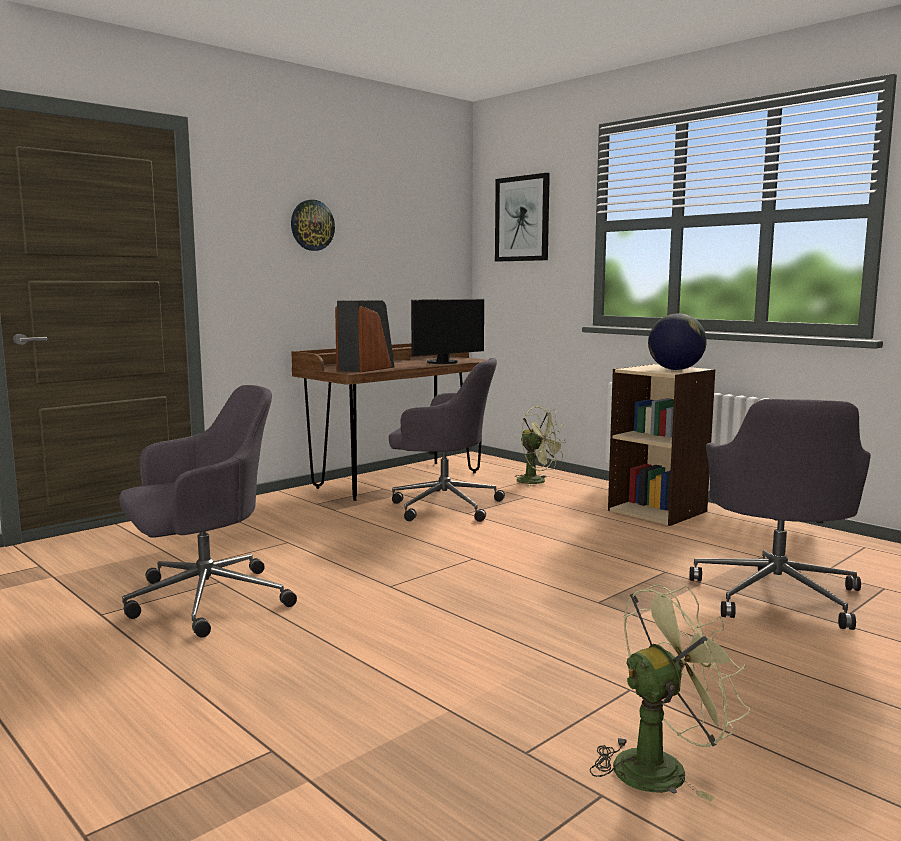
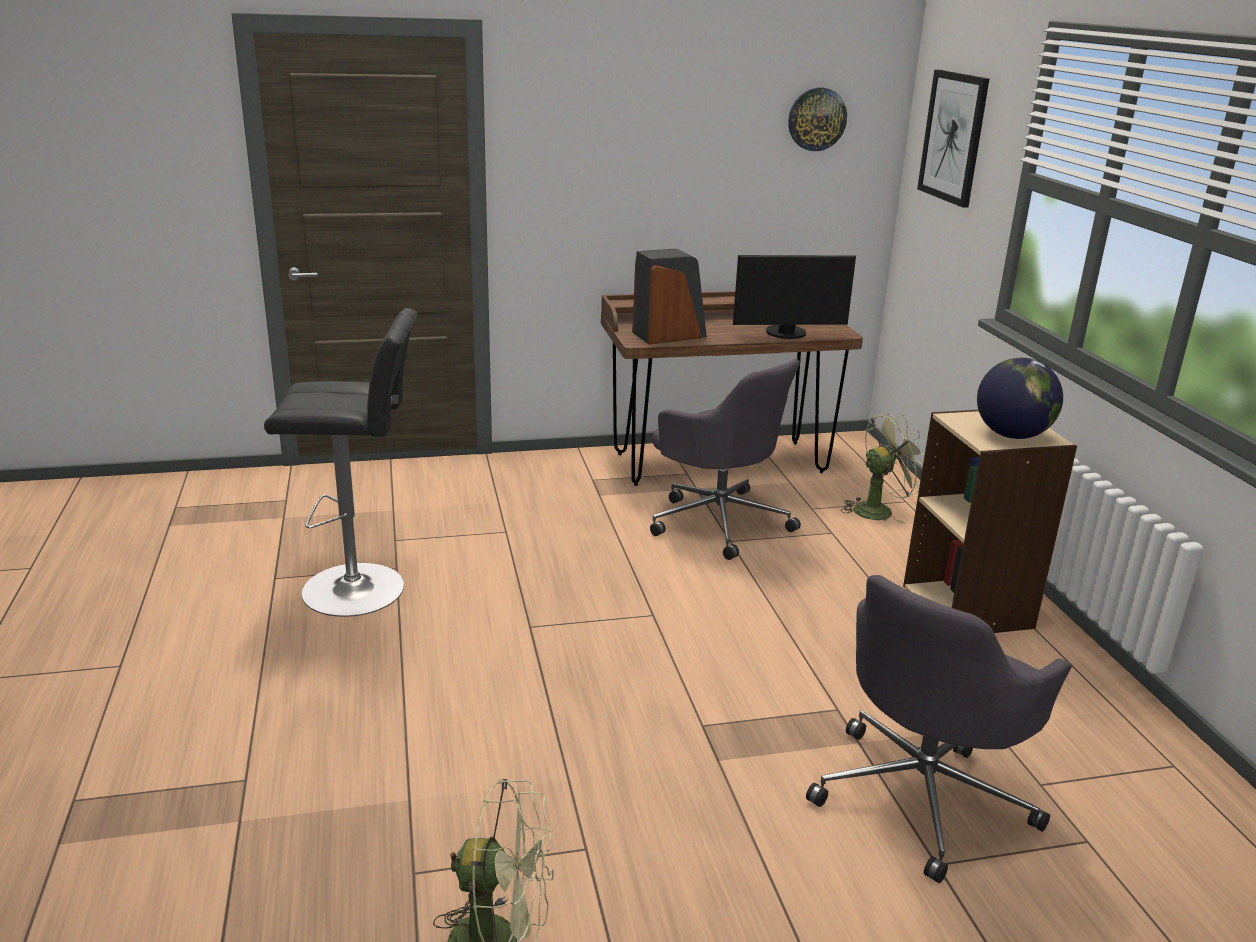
camera: 30 degrees right, 15 degrees up
grey office chair [119,385,297,638] -> black stool [264,308,417,617]
wall clock [291,200,335,251] -> wall clock moved to [788,88,847,151]
green fan [517,406,566,487] -> green fan turned 90 degrees counterclockwise [841,413,924,524]

